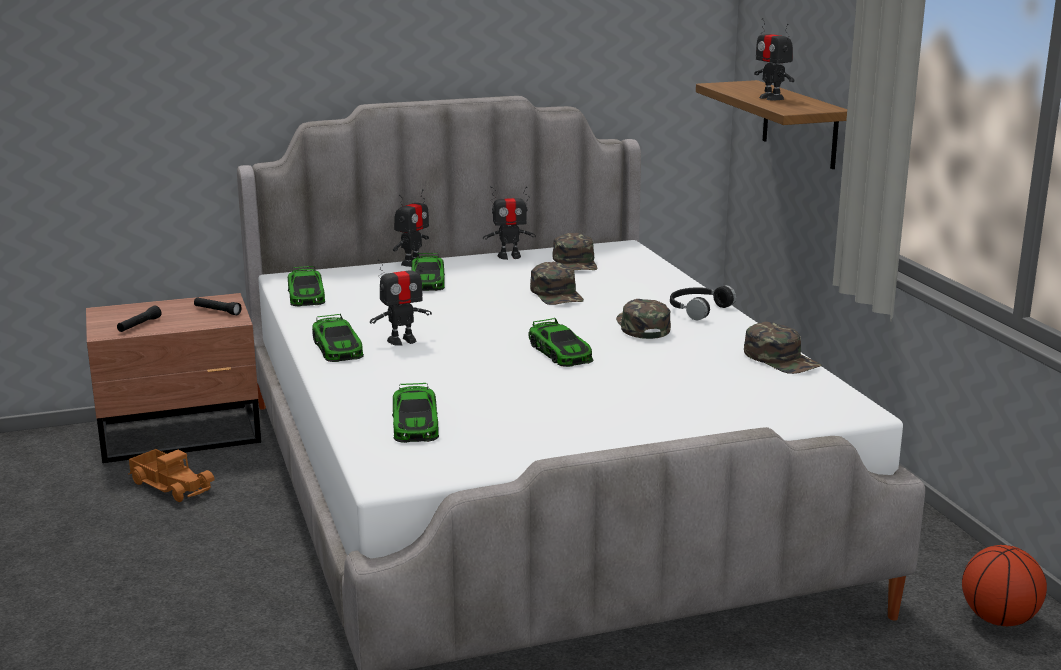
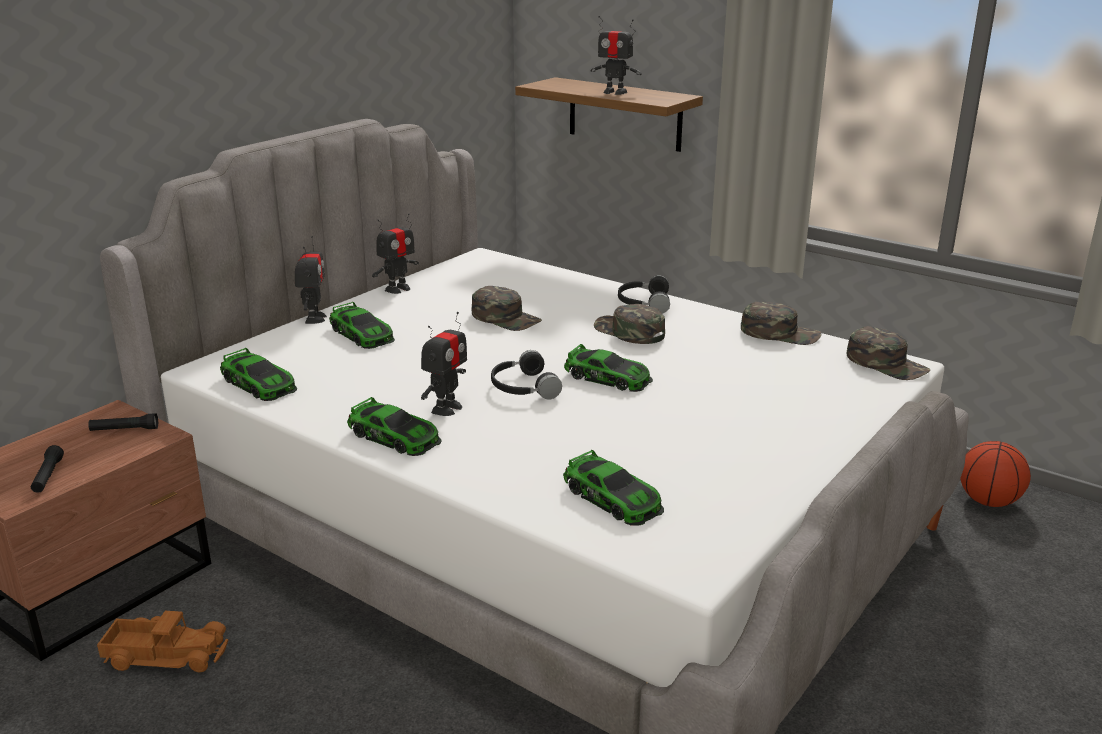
camera: 35 degrees left, 5 degrees up
green cap [553,233,597,270] -> green cap moved to [847,326,930,380]
none -> black headphones [491,350,562,400]

